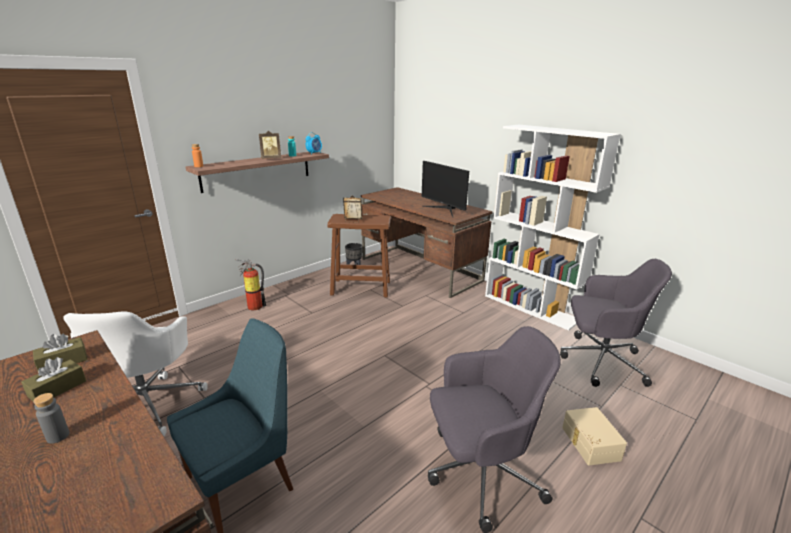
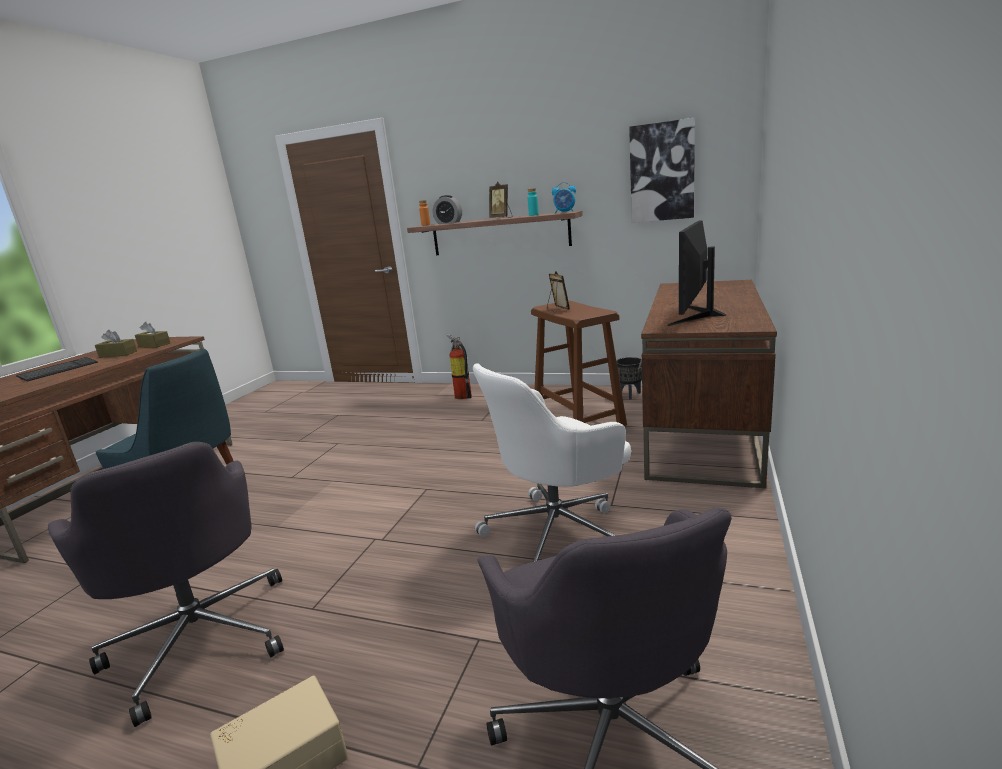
camera: 65 degrees right, 5 degrees down
grey bottle [33,393,69,444] -> keyboard [16,357,98,382]
white office chair [63,311,208,436] -> white office chair moved to [473,363,631,562]
white bookcase [485,125,621,330] -> none
none -> alarm clock [433,195,462,224]
none -> picture [629,118,695,223]

